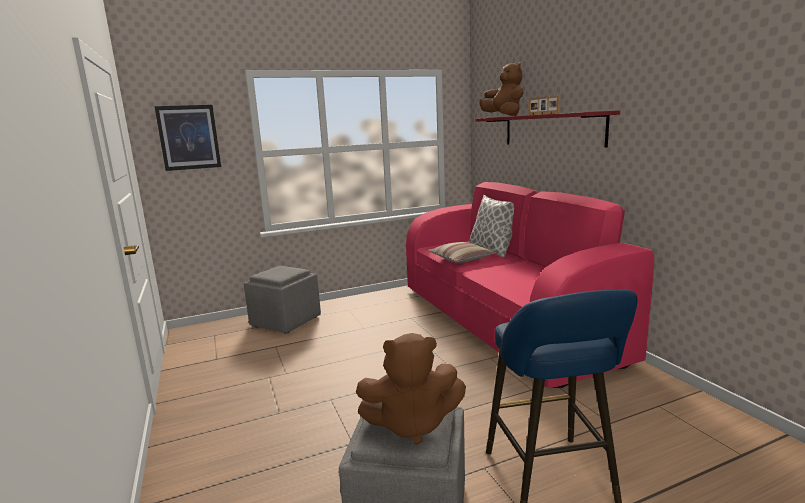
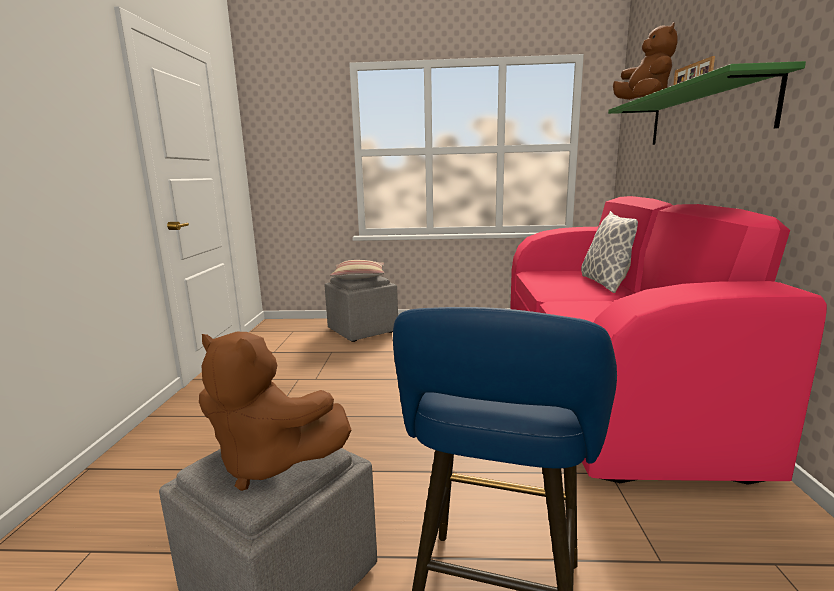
camera: 25 degrees right, 0 degrees up
picture [154,105,221,171] -> none
pillow [427,242,497,263] -> pillow moved to [330,260,384,280]
red shelf [475,110,620,147] -> green shelf [608,61,806,145]

